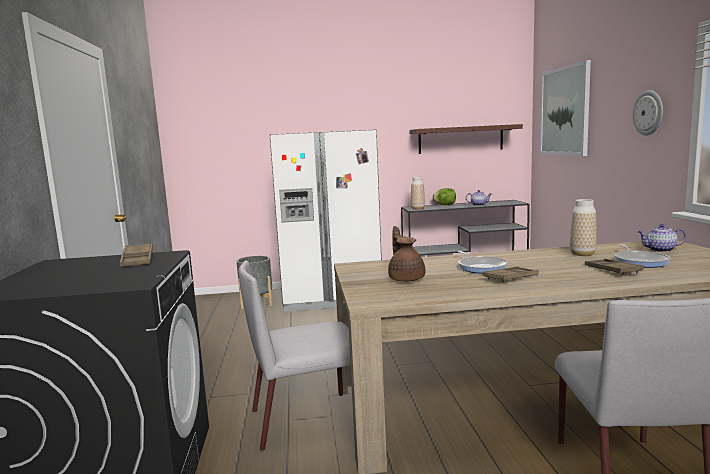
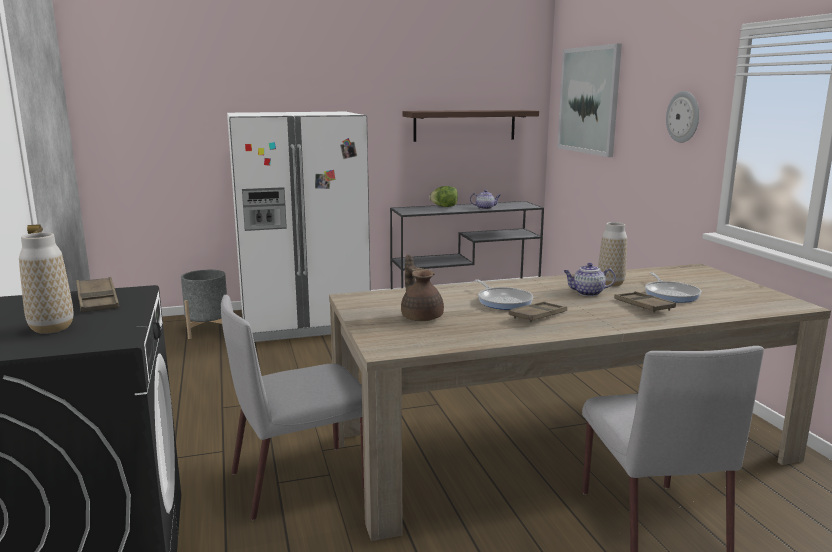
camera: 10 degrees left, 5 degrees up
vase [411,177,425,210] -> vase moved to [19,232,73,334]
teapot [638,224,686,252] -> teapot moved to [563,263,616,296]

